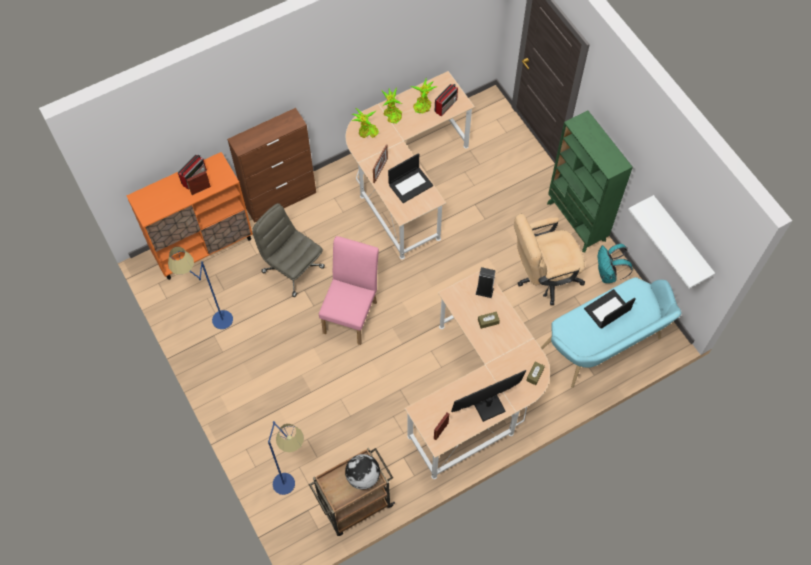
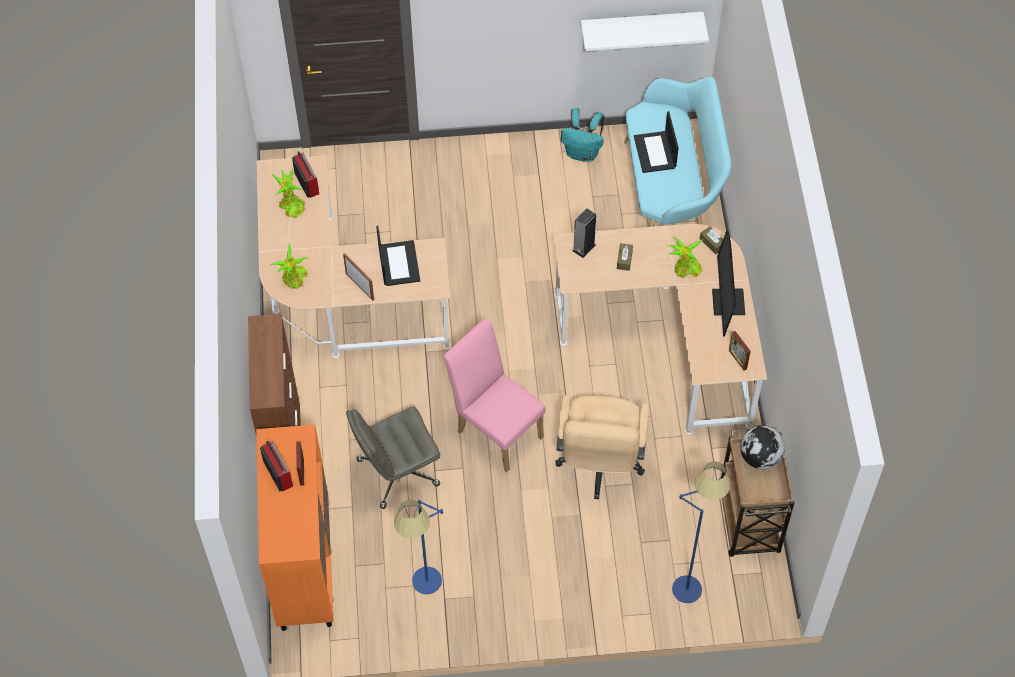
camera: 65 degrees left, 5 degrees down
potted plant [381,88,403,124] -> potted plant moved to [668,237,703,278]
beige office chair [514,214,585,305] -> beige office chair moved to [555,395,649,499]
green bookcase [547,111,633,252] -> none

